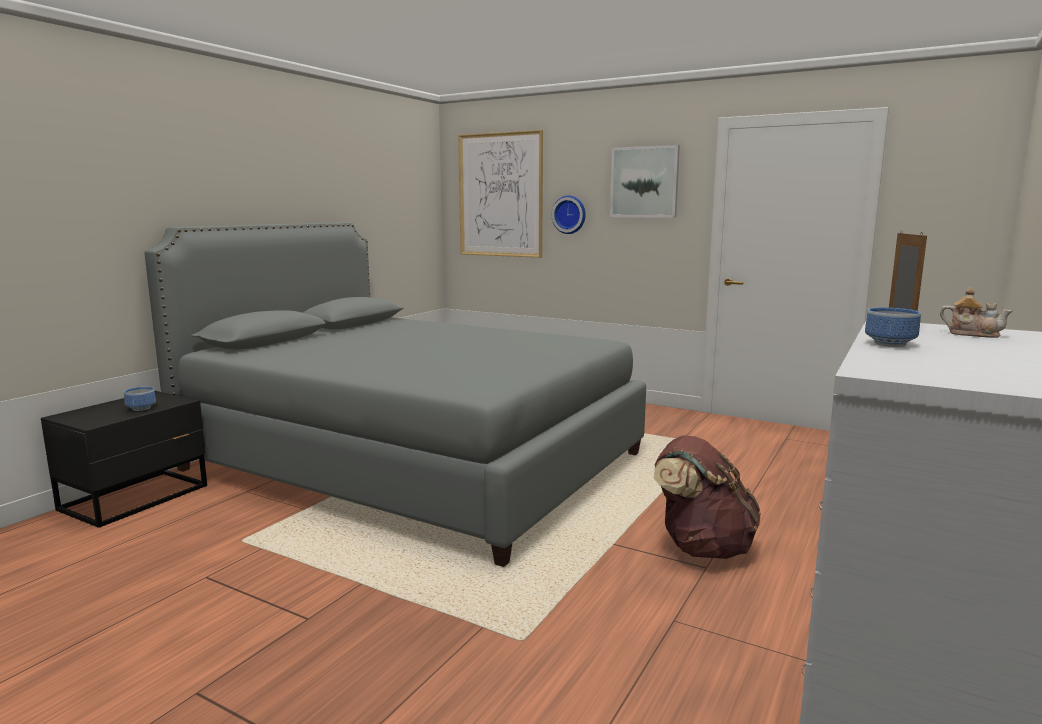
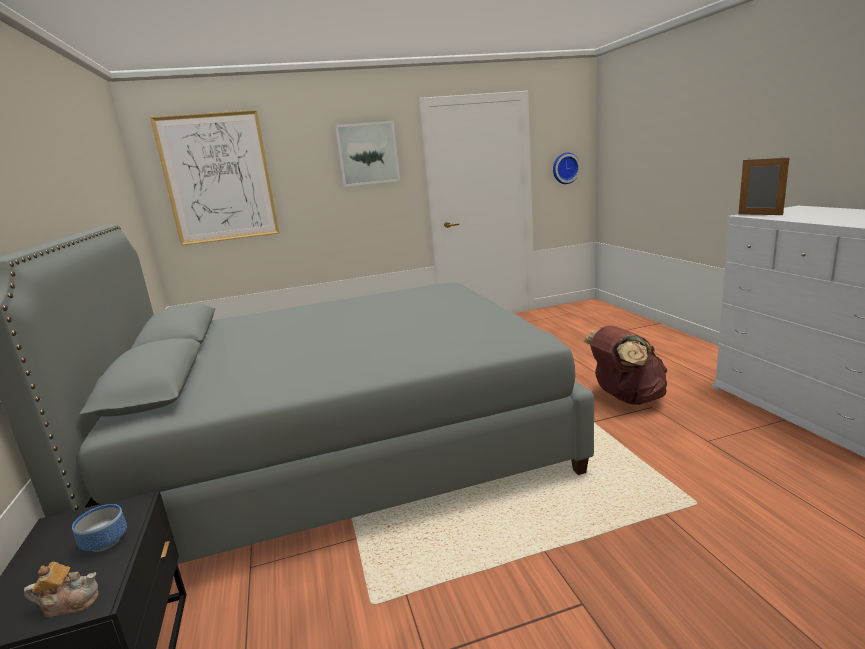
camera: 45 degrees left, 5 degrees up
wall clock [552,195,586,234] -> wall clock moved to [553,153,580,184]
bowl [865,308,921,347] -> none
teapot [940,288,1013,338] -> teapot moved to [24,562,98,617]

